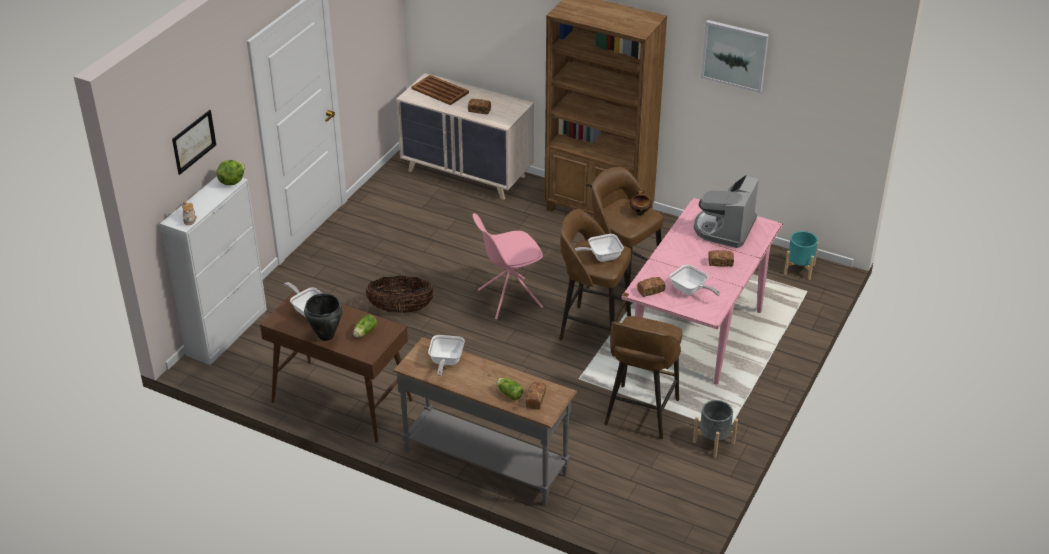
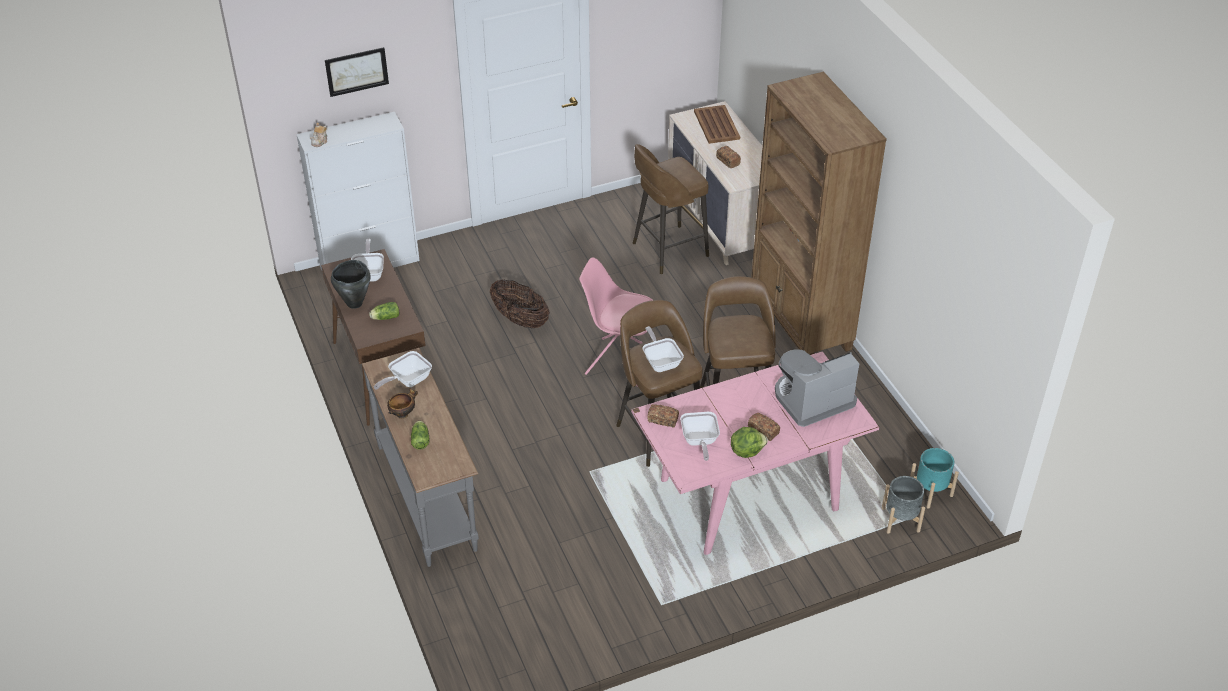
camera: 40 degrees right, 5 degrees up
lettuce [216,160,245,186] -> lettuce moved to [731,427,768,458]
bread [526,382,546,409] -> none
frying pan [574,234,624,262] -> frying pan turned 45 degrees clockwise [642,326,684,372]
brown stool [604,316,682,439] -> brown stool moved to [633,144,709,274]
bowl [630,190,652,216] -> bowl moved to [387,388,418,419]
grey planter [693,400,738,458] -> grey planter moved to [882,476,925,534]
picture [701,20,769,93] -> none

